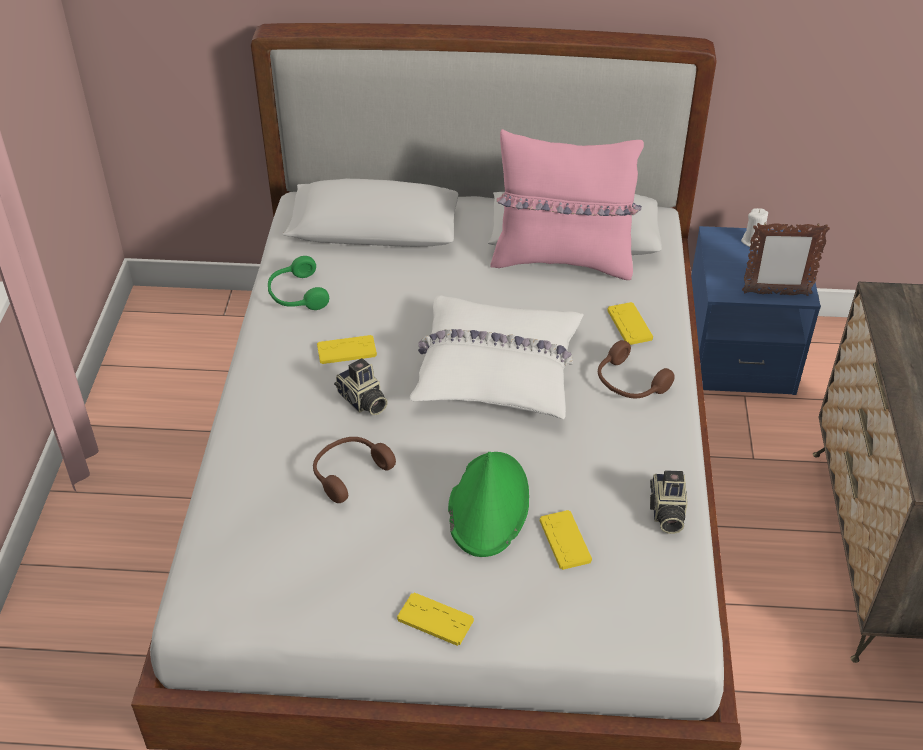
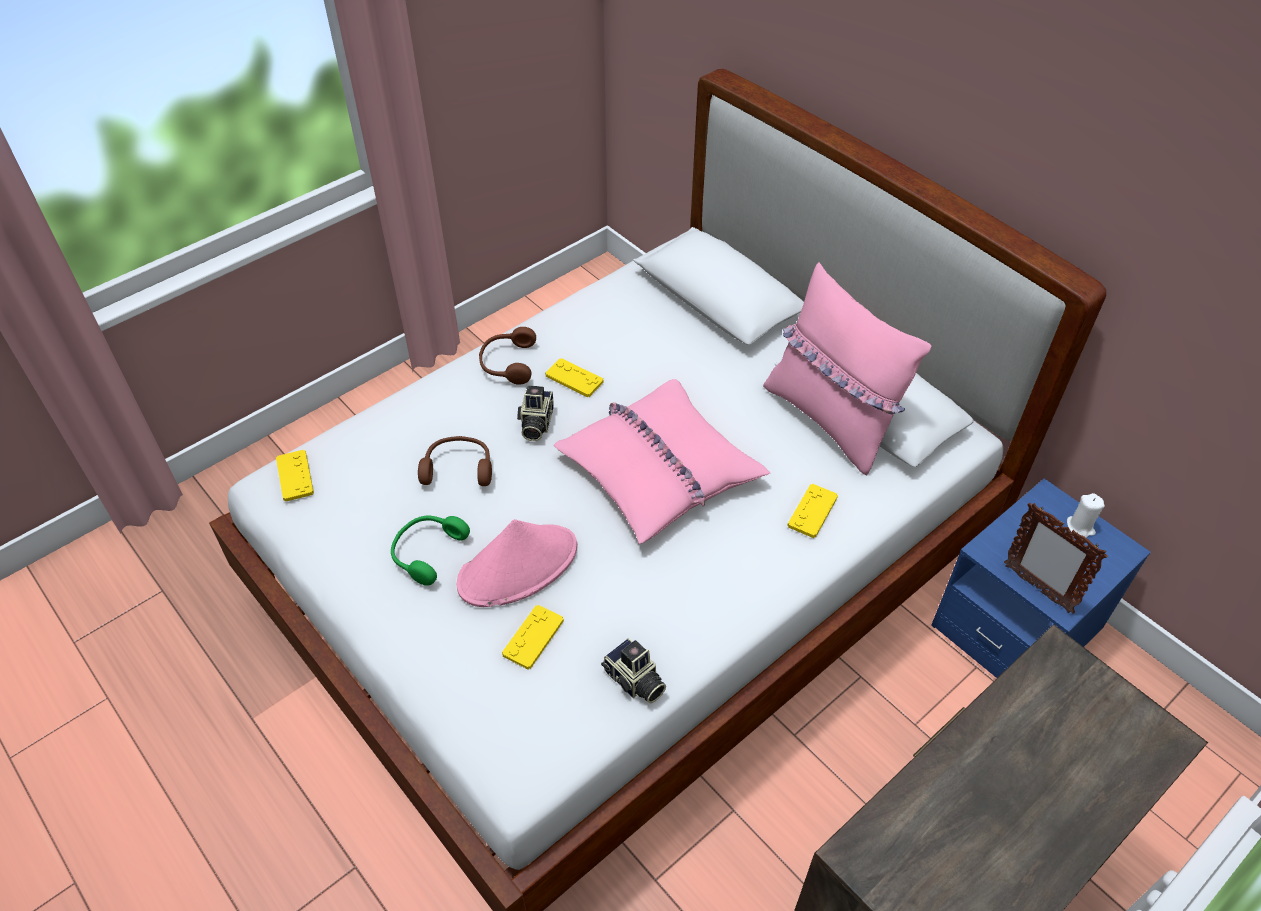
camera: 45 degrees right, 5 degrees up
green headphones [268,256,329,310] -> green headphones moved to [391,516,470,586]
yellow game controller [397,592,474,646] -> yellow game controller moved to [276,450,314,501]
white pillow [410,295,583,419] -> pink pillow [554,379,770,544]
green hat [448,452,529,557] -> pink hat [457,519,577,607]
brown headphones [598,340,675,398] -> brown headphones moved to [479,327,536,385]
camera [650,470,688,534] -> camera turned 90 degrees counterclockwise [601,638,666,703]

